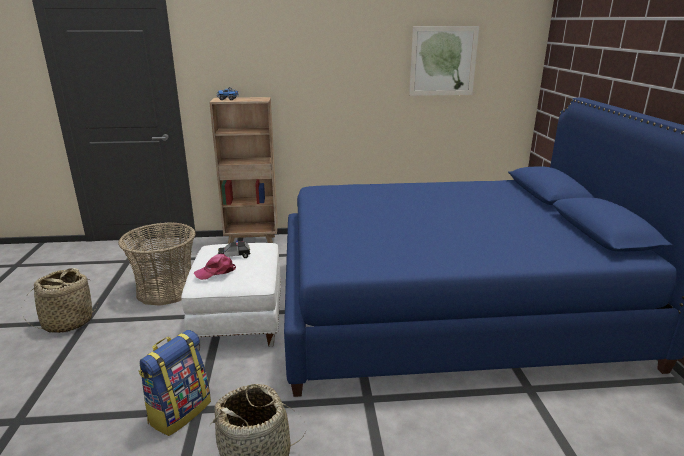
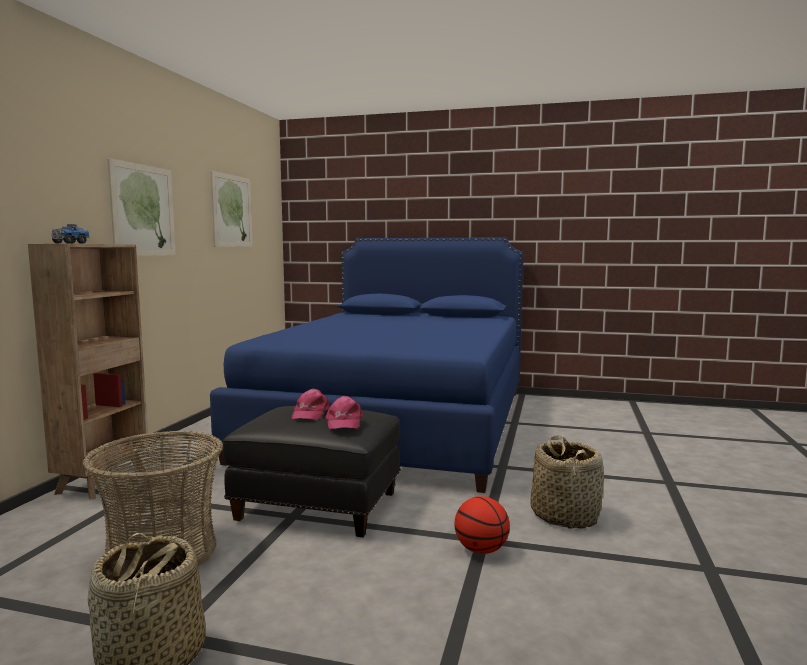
camera: 70 degrees left, 15 degrees down
backpack [138,330,211,436] -> basketball [454,496,510,554]
white ottoman [181,243,281,350] -> black ottoman [223,406,401,537]
toy car [218,241,251,258] -> pink cap [291,389,330,420]
none -> picture [108,158,176,256]

